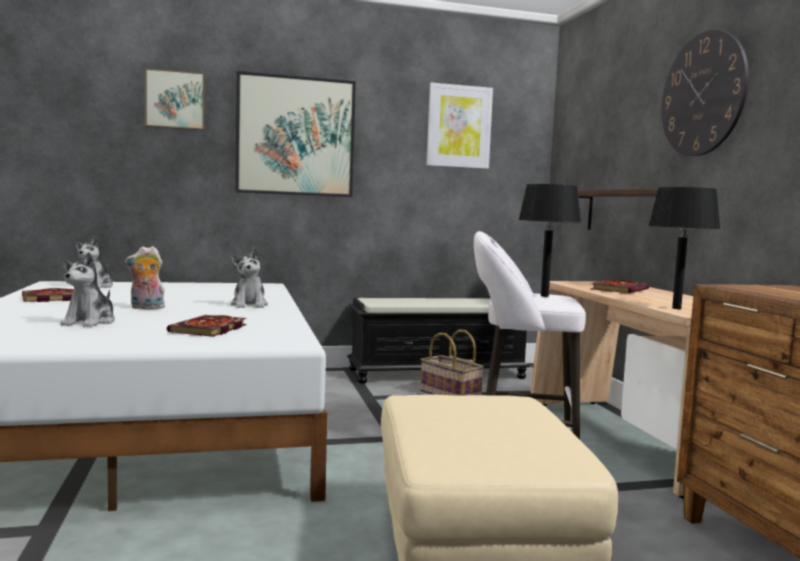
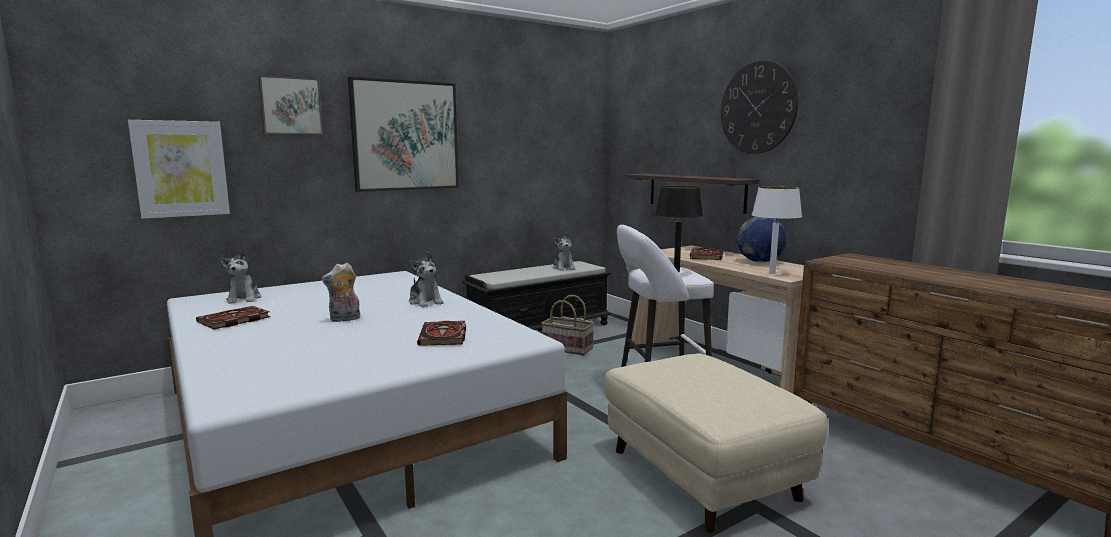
camera: 20 degrees left, 5 degrees up
plush toy [60,252,115,327] -> plush toy moved to [553,233,575,271]
picture [426,82,493,169] -> picture moved to [128,120,230,219]
black table lamp [648,187,721,309] -> white table lamp [752,187,802,274]
none -> globe [737,217,787,263]

